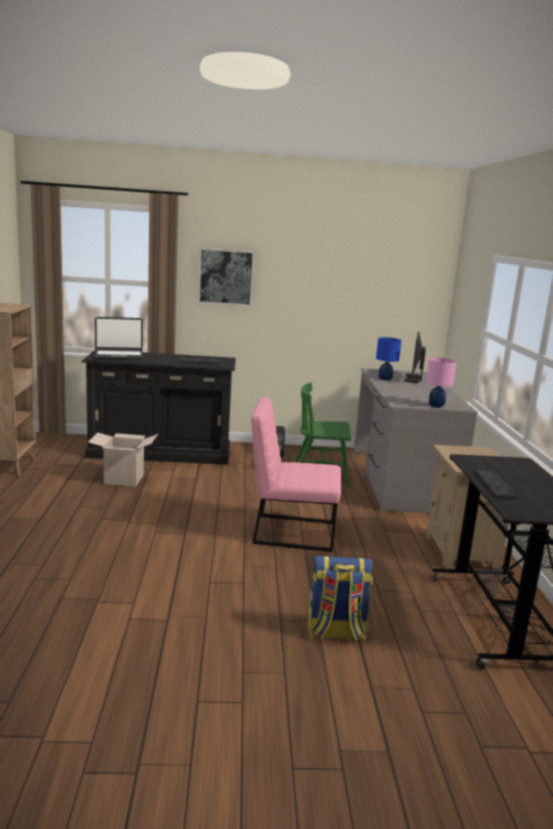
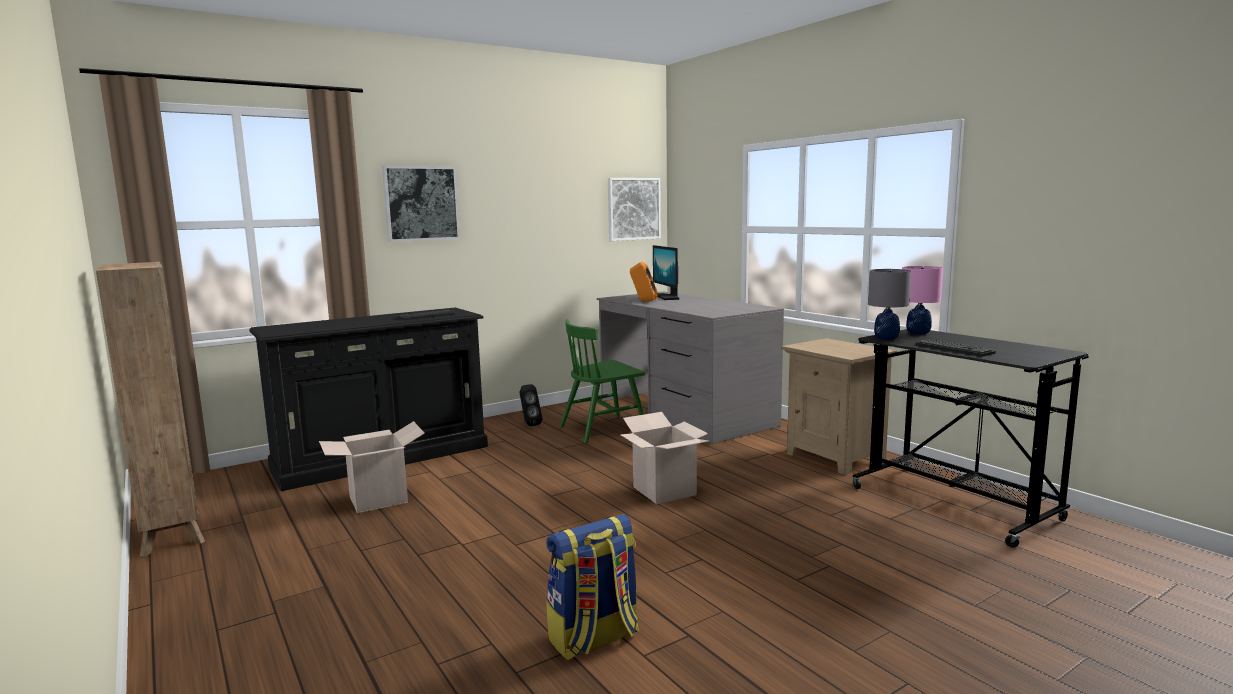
camera: 30 degrees left, 5 degrees down
laptop [94,317,144,360] -> none
pink chair [251,397,341,552] -> cardboard box [620,412,709,504]
backpack [308,556,373,641] -> backpack moved to [546,514,639,660]
blue table lamp [376,337,402,380] -> orange speaker [630,262,658,302]
pink table lamp [426,357,457,407] -> pink table lamp moved to [902,266,943,335]
none -> picture [608,178,661,241]
none -> grey table lamp [868,269,911,340]

